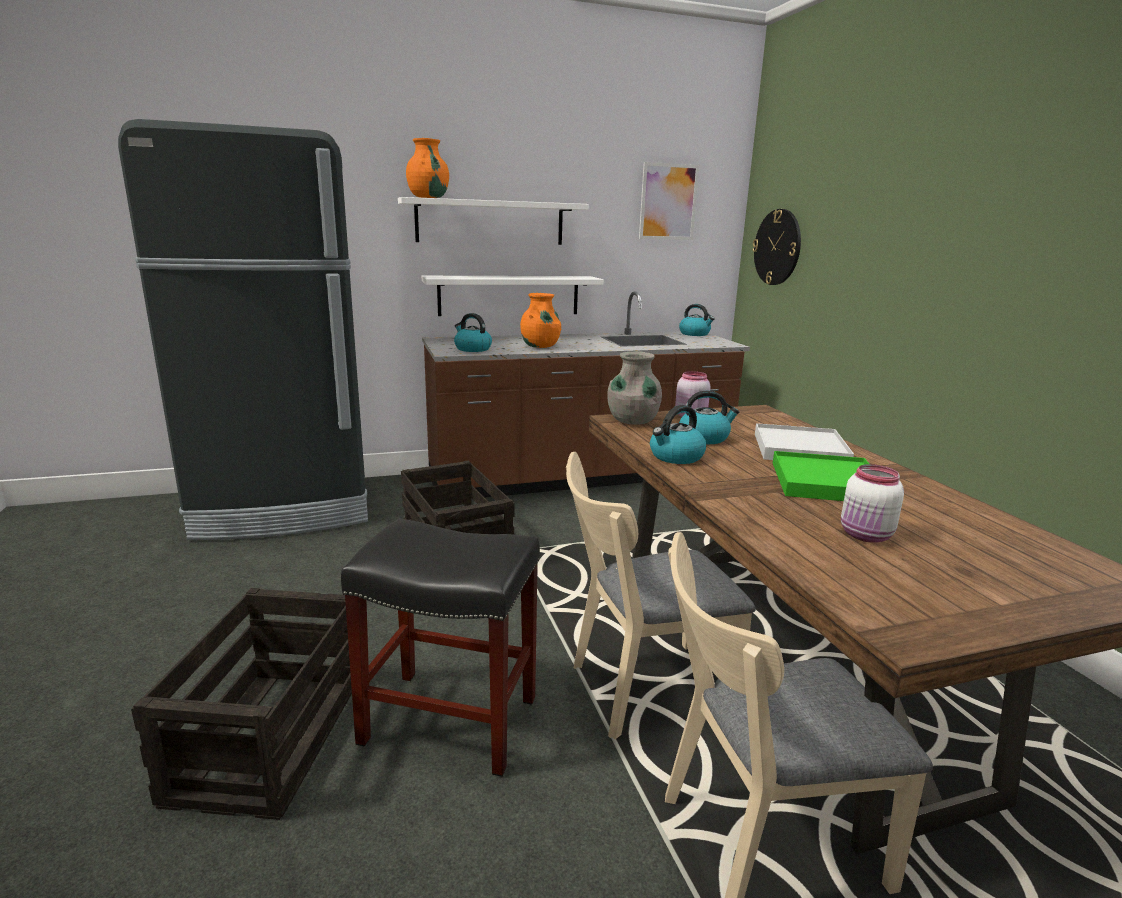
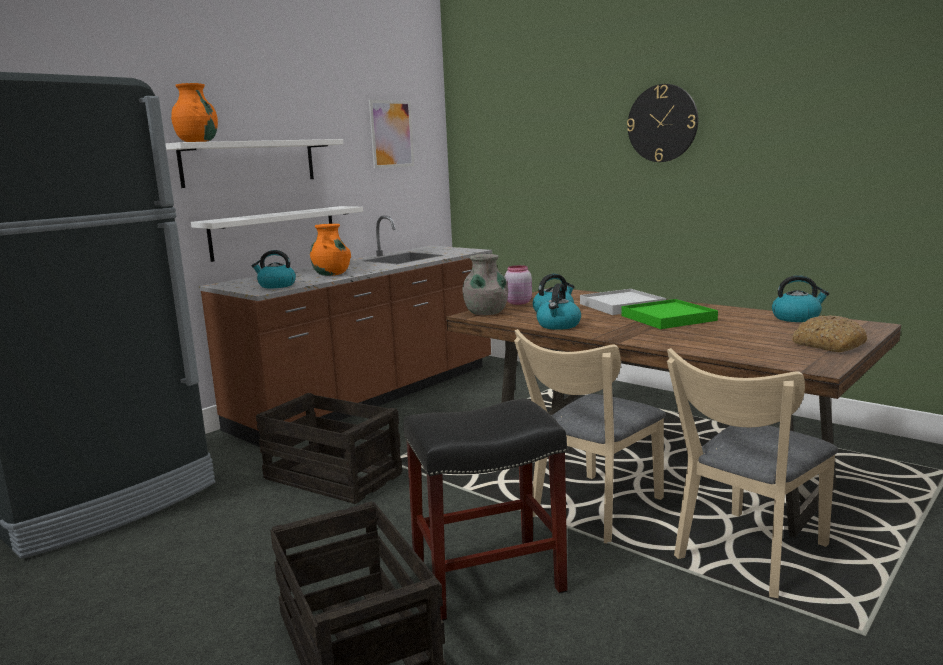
camera: 30 degrees left, 5 degrees down
kettle [679,304,715,336] -> kettle moved to [772,275,829,322]
wall clock [752,209,801,285] -> wall clock moved to [627,84,698,162]
white jar [841,464,904,543] -> none
none -> bread [792,315,867,352]

